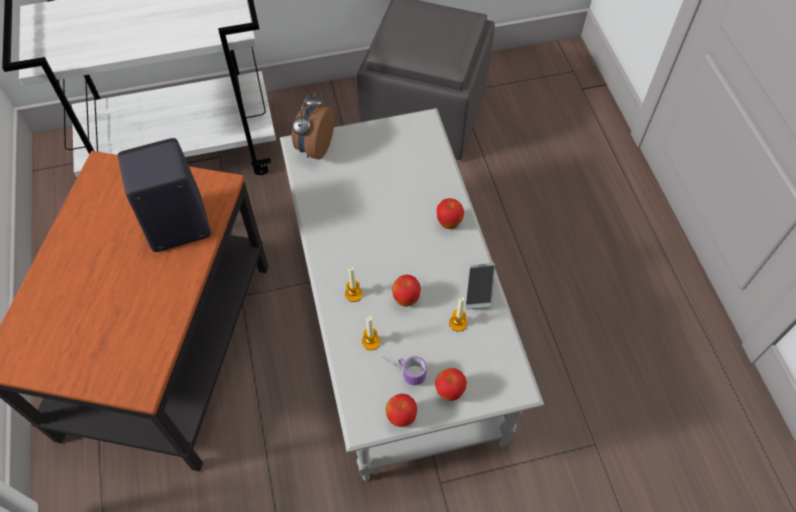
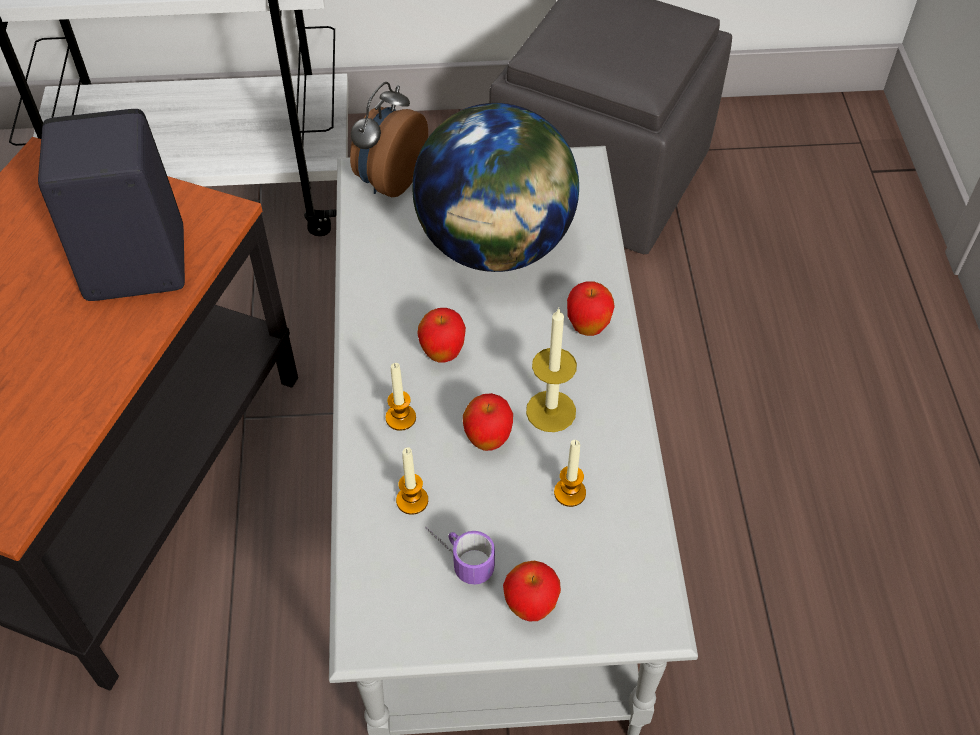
camera: 10 degrees right, 5 degrees down
apple [386,393,417,427] -> apple moved to [417,308,466,362]
phone [466,263,495,309] -> none
none -> globe [412,103,579,272]
none -> candle [526,308,577,432]

